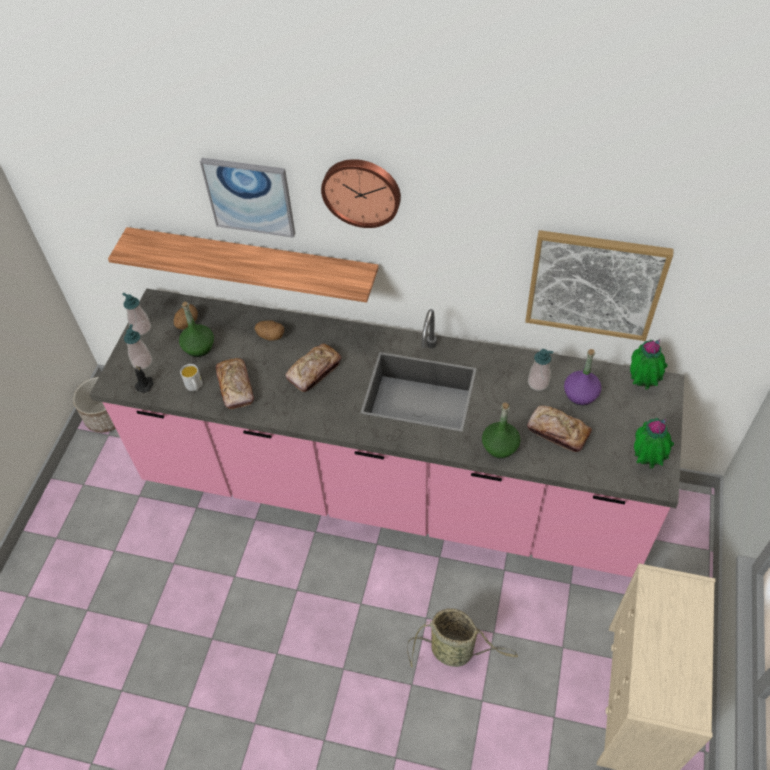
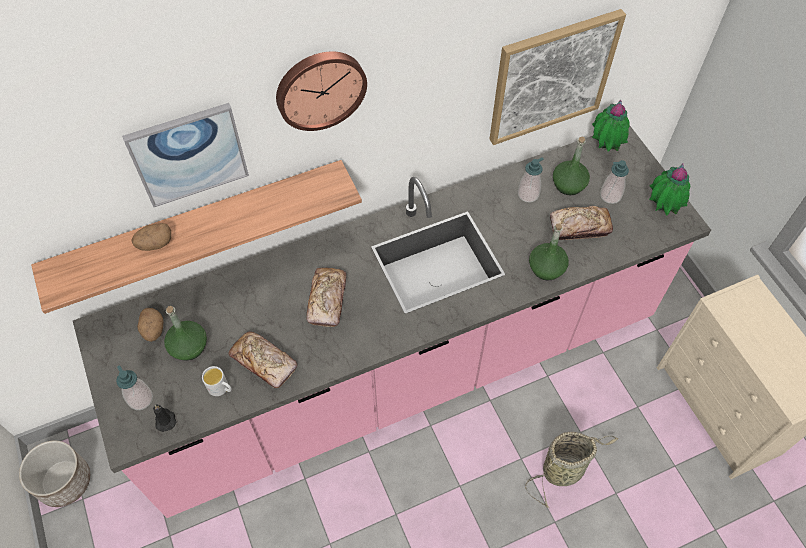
camera: 40 degrees left, 5 degrees up
soap dispenser [122,293,151,335] -> soap dispenser moved to [600,160,629,204]
potato [255,320,284,341] -> potato moved to [132,223,171,251]
purple bottle [564,349,602,405] -> green bottle [553,137,590,195]

